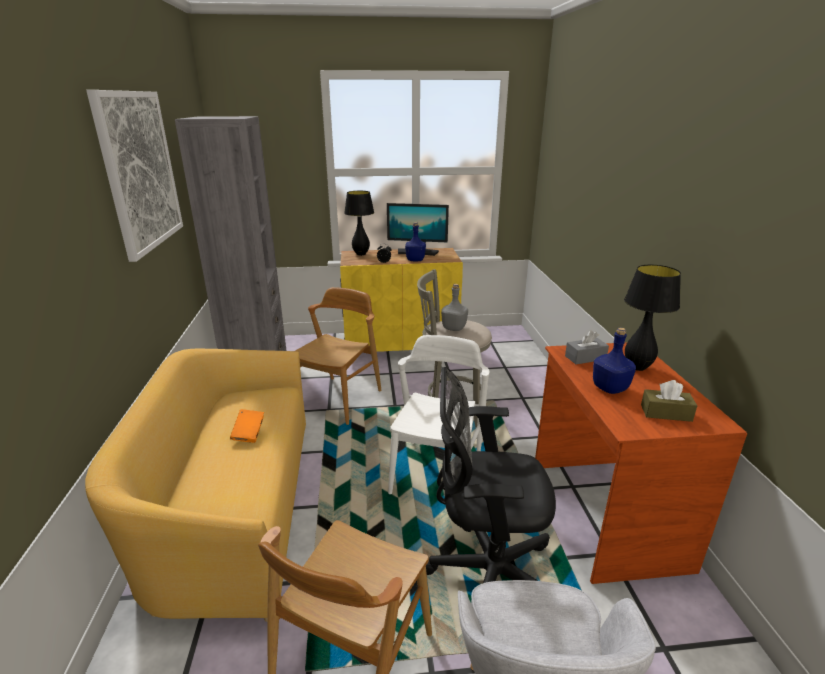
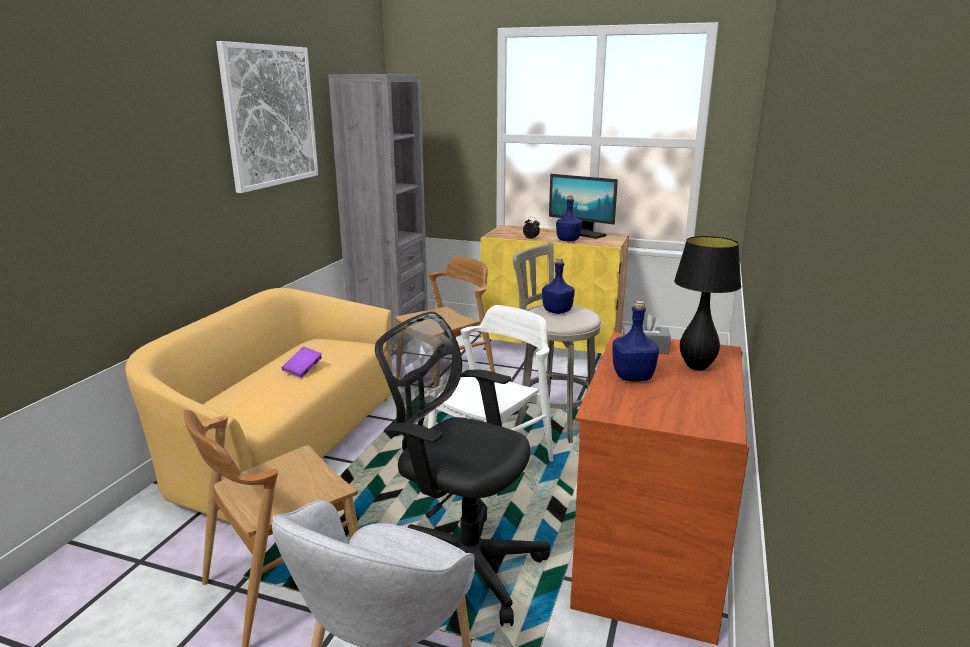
camera: 25 degrees right, 5 degrees down
orange book [230,409,264,443] -> purple book [282,347,322,378]
black table lamp [344,191,374,256] -> none
grey bottle [441,284,468,331] -> blue bottle [542,258,575,314]
brown tissue box [641,380,697,422] -> none

